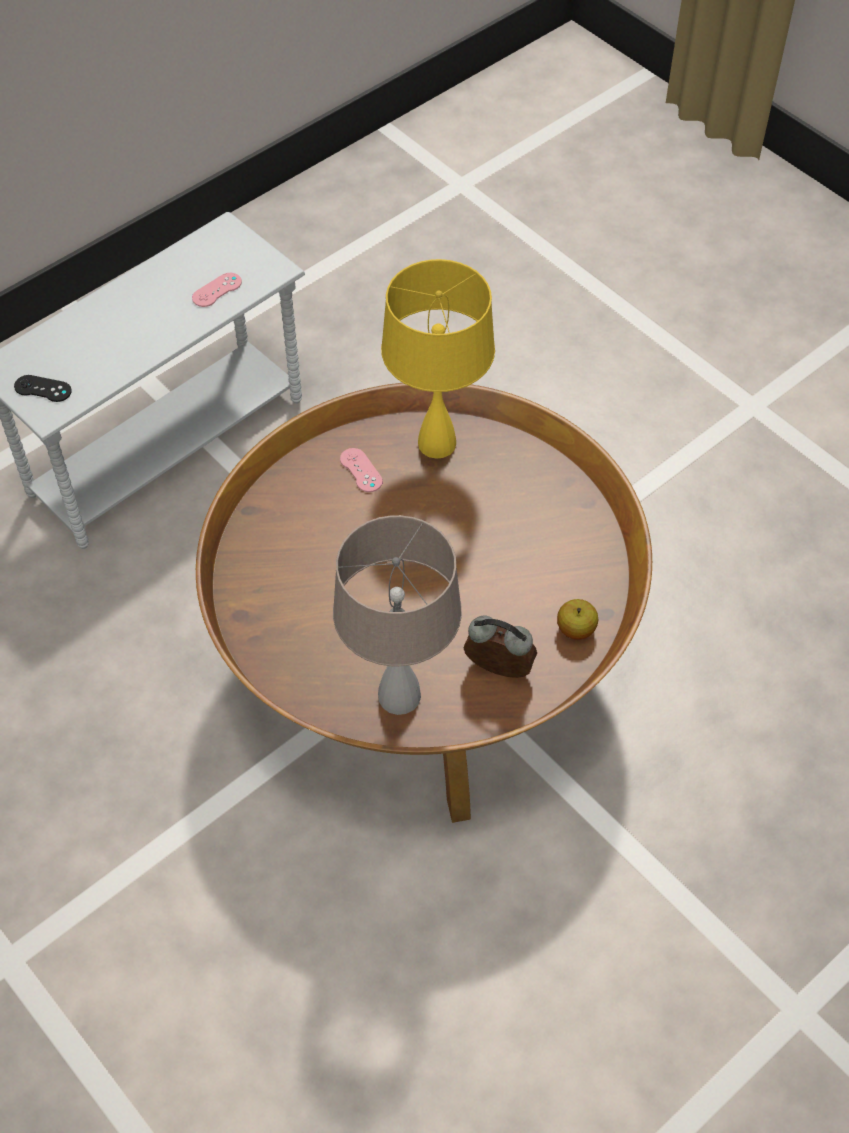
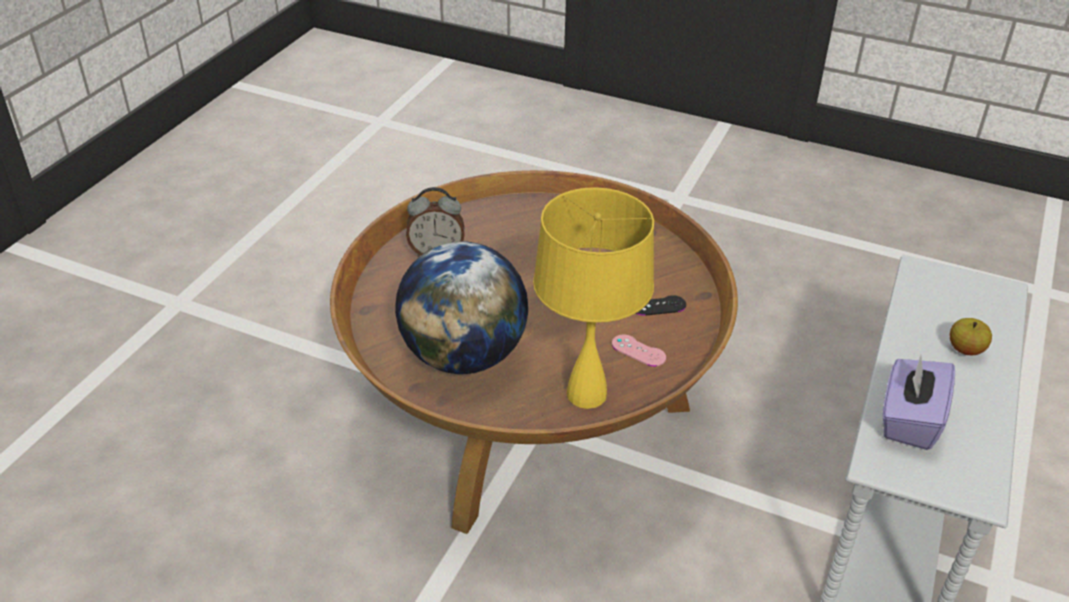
camera: 155 degrees right, 15 degrees down
black game controller [14,375,72,402] -> black game controller moved to [636,295,686,316]
pink game controller [192,273,242,307] -> purple tissue box [883,355,955,450]
beige table lamp [333,515,462,715] -> none
apple [557,599,598,639] -> apple moved to [950,318,992,355]
none -> globe [395,241,528,374]

